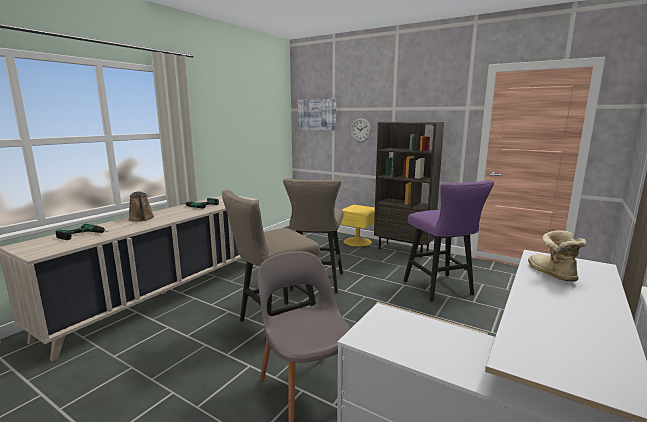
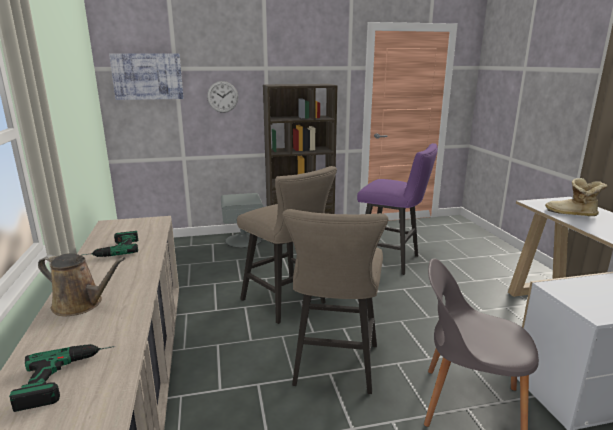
camera: 45 degrees left, 5 degrees up
yellow nightstand [341,205,375,247] -> grey nightstand [221,193,263,248]

